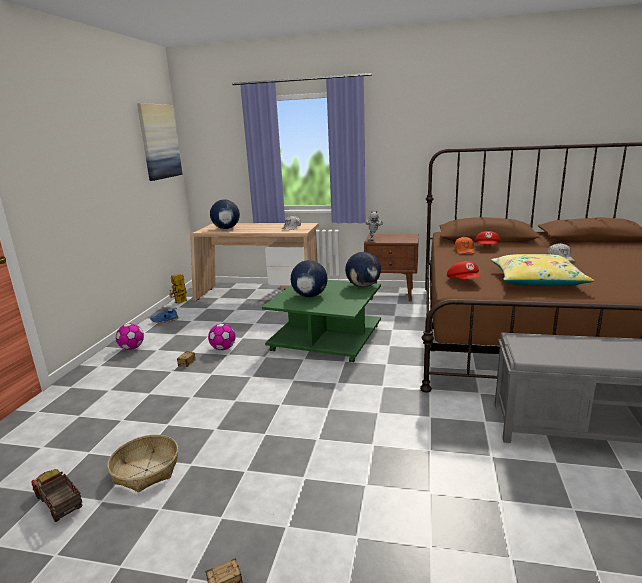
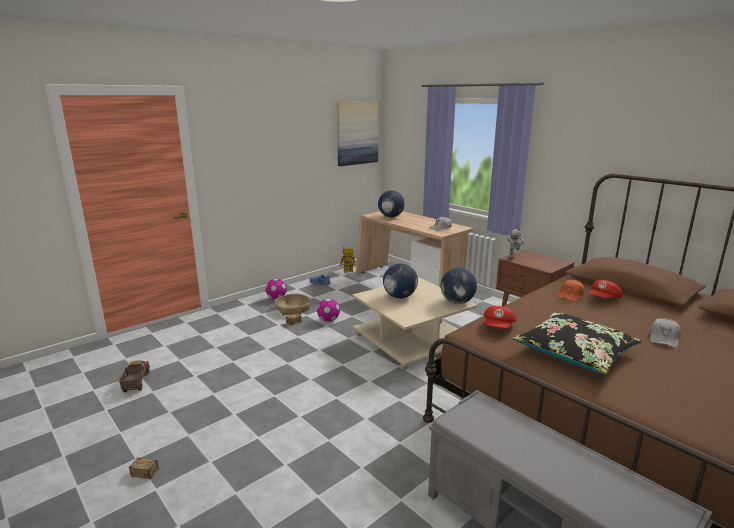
camera: 35 degrees right, 0 degrees up
basket [107,434,178,492] -> basket moved to [275,294,310,315]
green coffee table [262,280,381,362] -> beige coffee table [352,278,477,370]
yellow pillow [491,254,594,286] -> black pillow [513,313,642,374]

